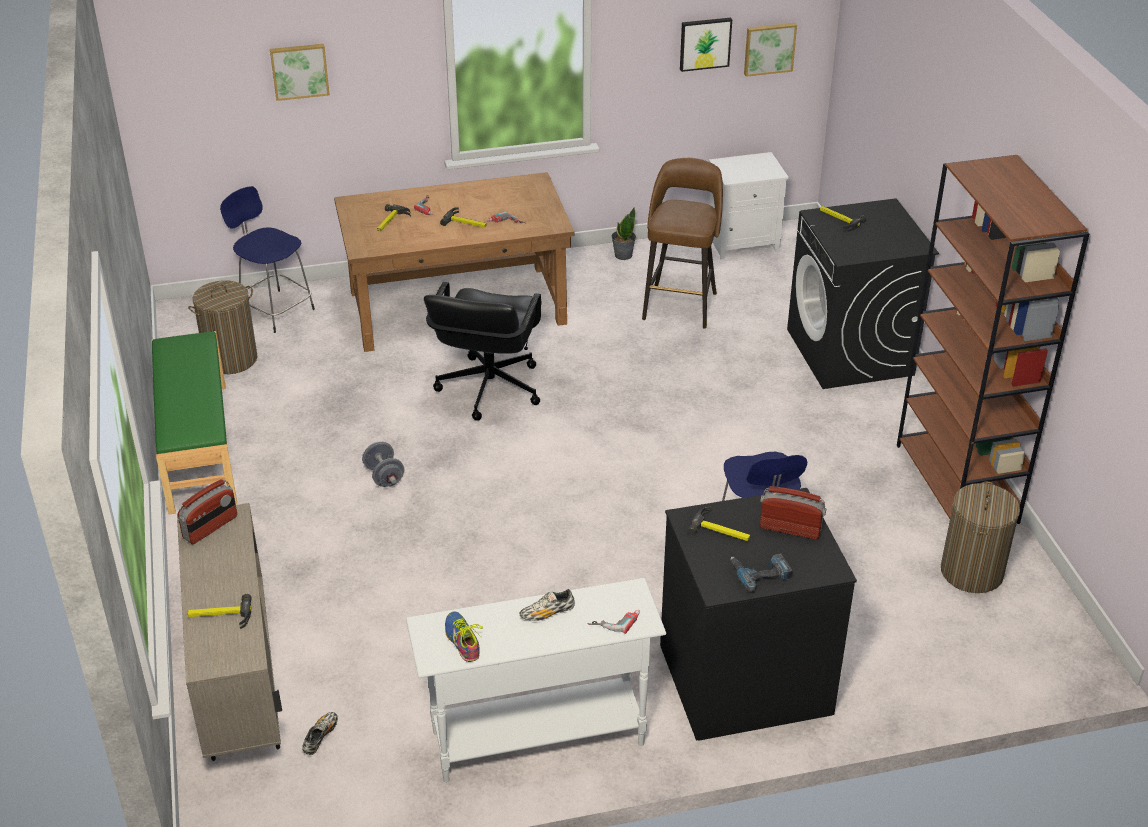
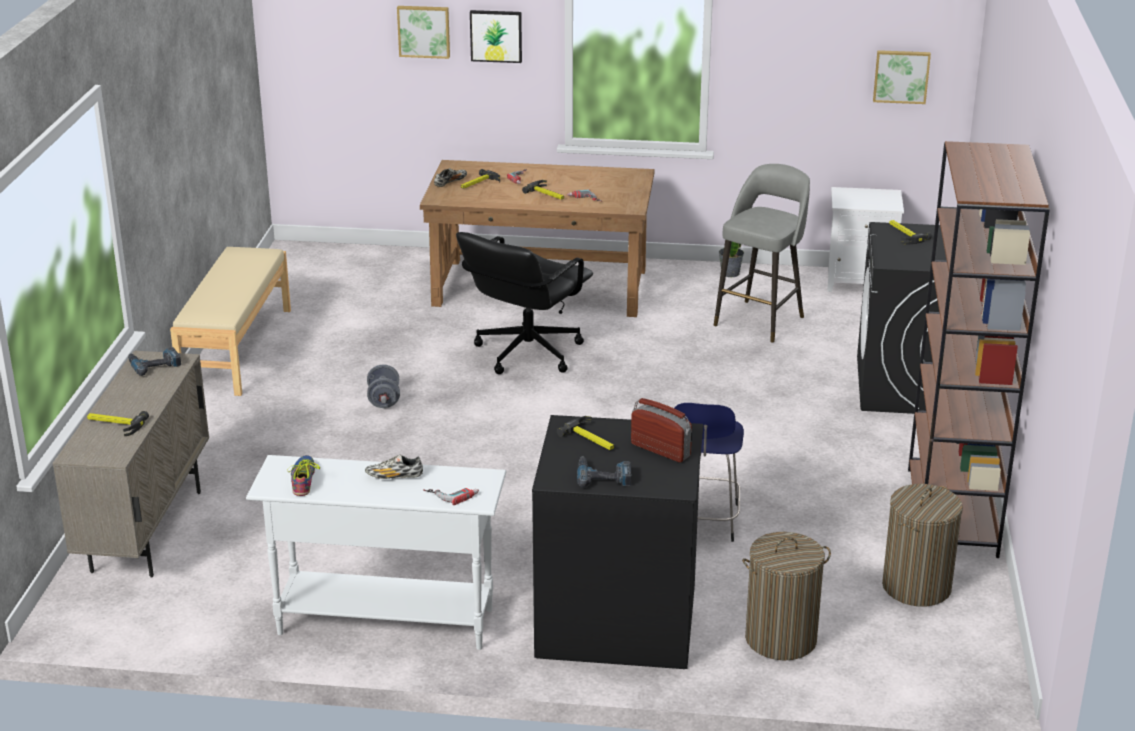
camera: 20 degrees right, 10 degrees down
green bench [151,331,237,515] -> beige bench [170,247,291,396]
radio [178,479,237,544] -> power drill [128,347,181,376]
laundry basket [188,280,257,374] -> laundry basket moved to [742,532,831,661]
blue stool [220,186,315,333] -> none
shoe [302,712,338,755] -> shoe moved to [434,168,467,187]
brown stool [642,158,723,329] -> grey stool [714,164,810,343]
picture [680,18,732,72] -> picture moved to [470,10,522,63]

